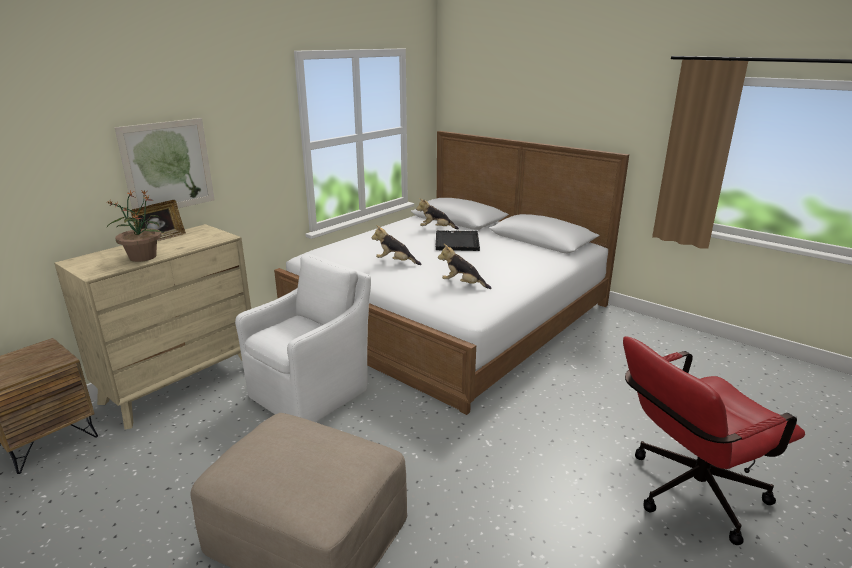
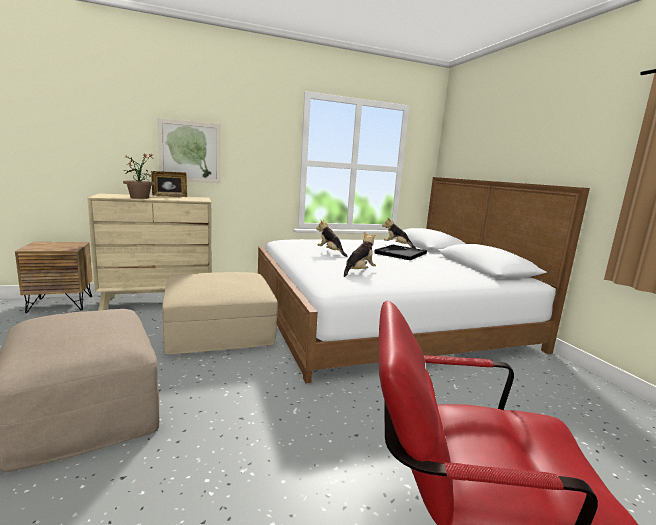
camera: 30 degrees right, 10 degrees down
white armchair [235,254,371,422] -> beige ottoman [162,272,278,354]
plush toy [438,244,491,289] -> plush toy turned 75 degrees clockwise [344,232,376,277]

